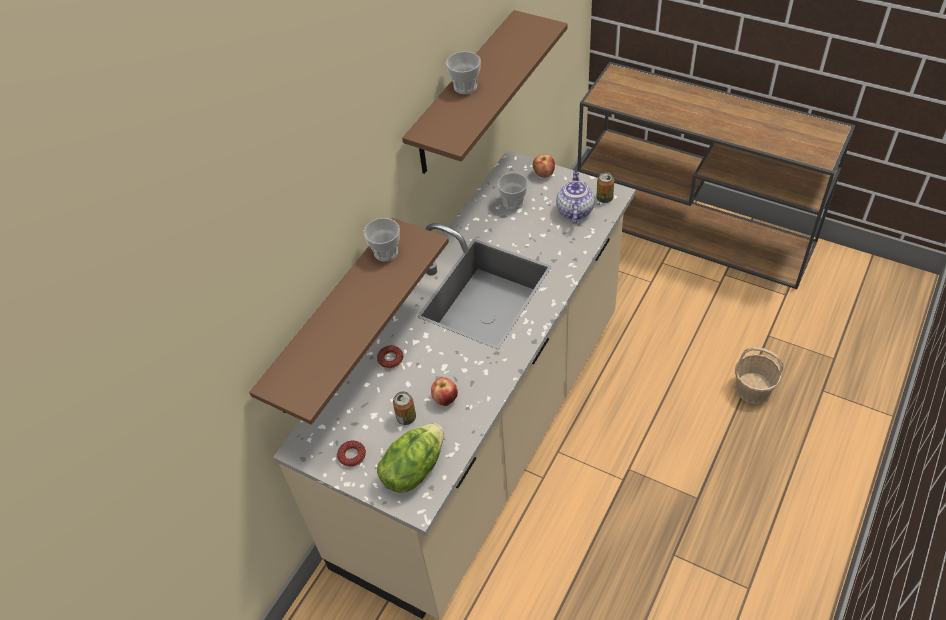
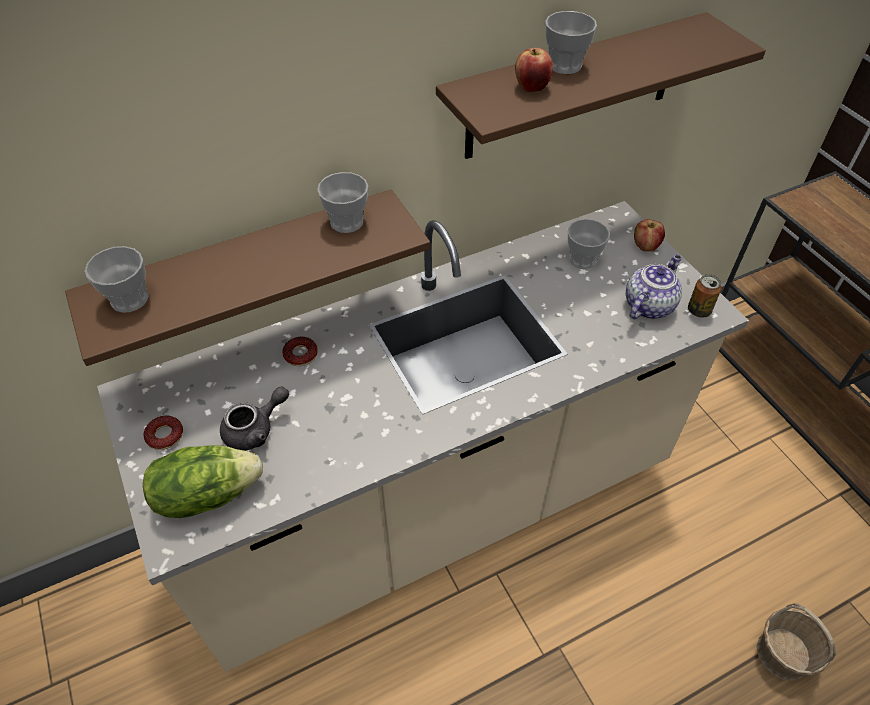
camera: 30 degrees right, 0 degrees up
can [393,392,416,425] -> grey teapot [220,386,289,451]
apple [431,377,458,406] -> apple moved to [515,48,553,92]
none -> cup [85,246,148,312]

